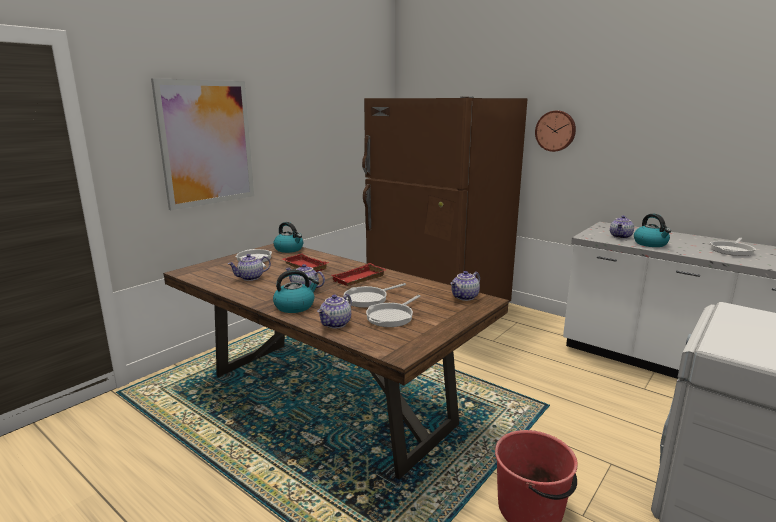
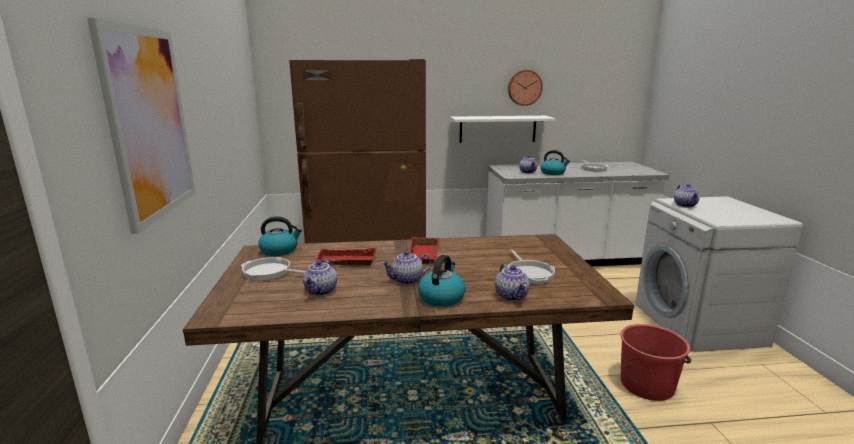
camera: 45 degrees left, 0 degrees up
frying pan [344,283,406,308] -> none
teapot [450,271,480,301] -> teapot moved to [674,184,700,208]
wall clock [535,111,576,152] -> wall clock moved to [508,70,543,106]
none -> white shelf [450,116,556,143]

